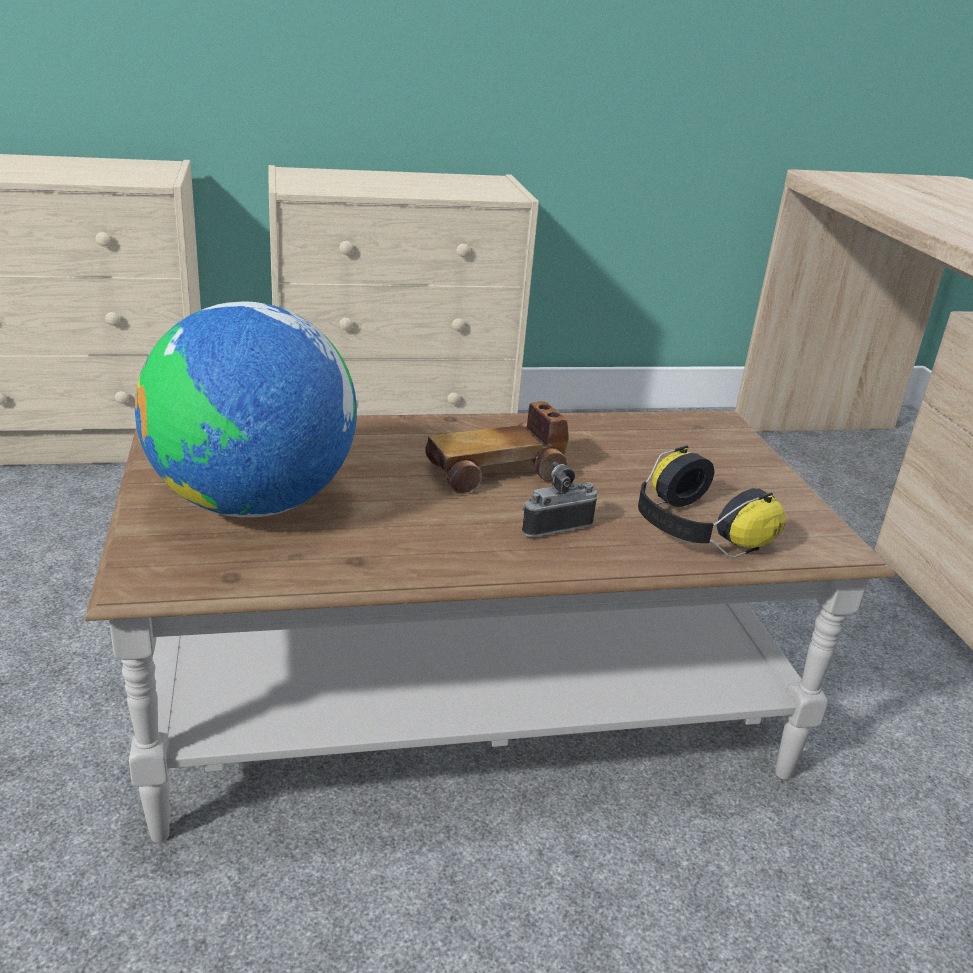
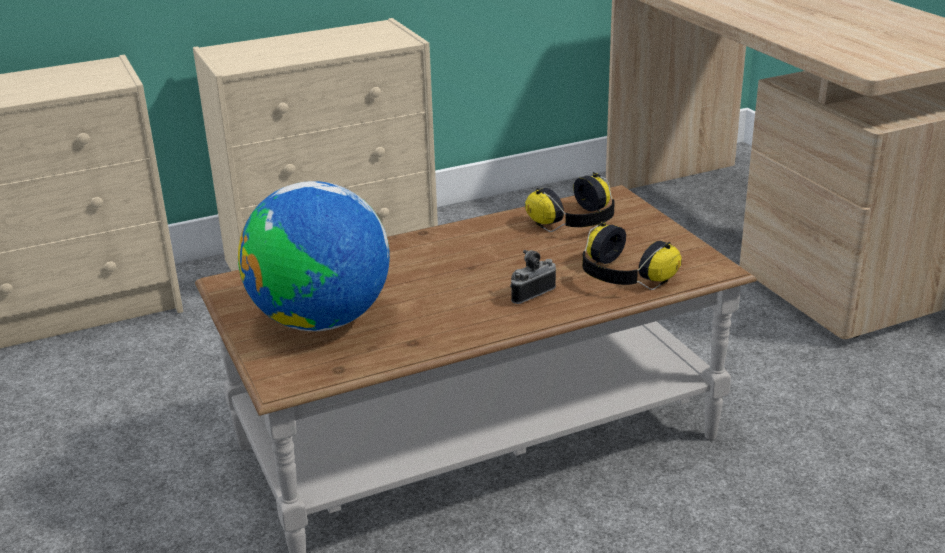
camera: 10 degrees left, 0 degrees up
toy car [425,401,569,494] -> none
none -> headphones [525,172,615,232]

